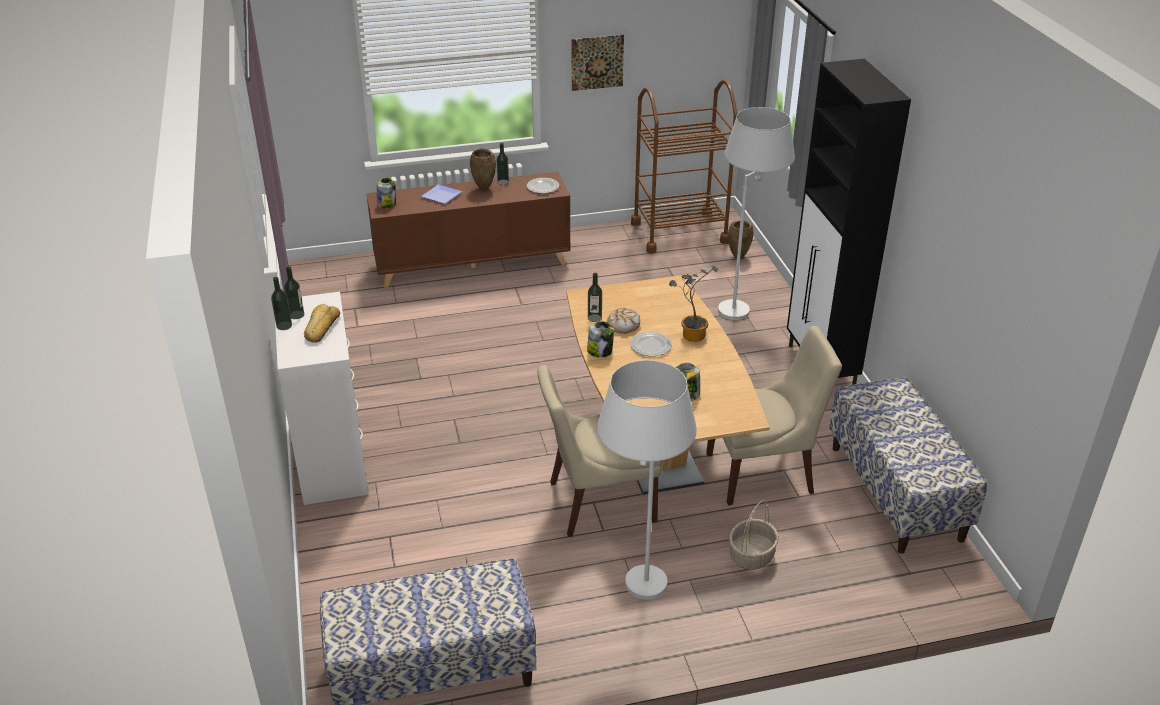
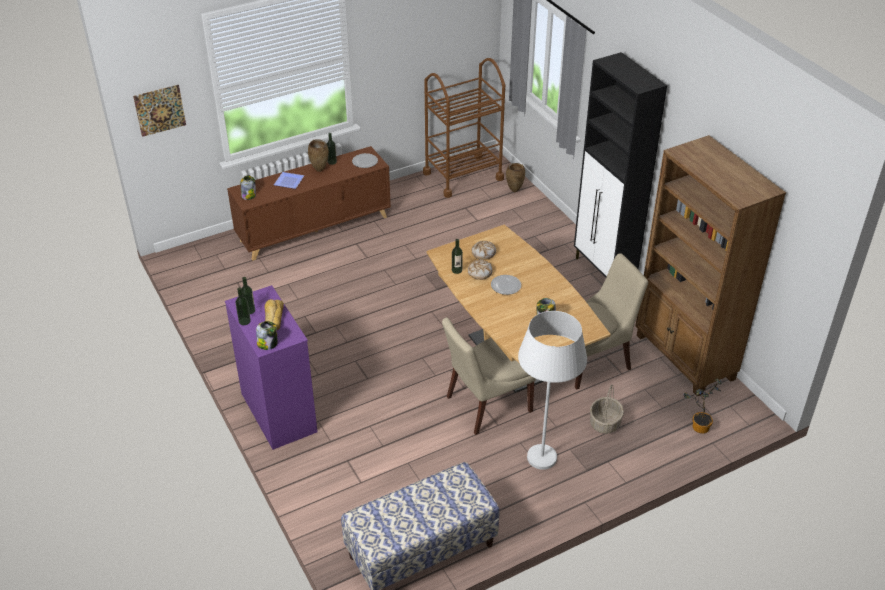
camera: 15 degrees left, 5 degrees up
white dresser [275,292,368,505] -> purple dresser [225,285,318,450]
picture [572,35,624,91] -> picture moved to [133,85,186,137]
jar [587,321,614,357] -> jar moved to [256,321,278,350]
potted plant [669,266,718,342] -> potted plant moved to [684,379,722,433]
white floor lamp [718,107,795,320] -> none
bench [829,377,987,554] -> brown bookcase [635,135,786,396]
none -> bread [472,241,496,260]

